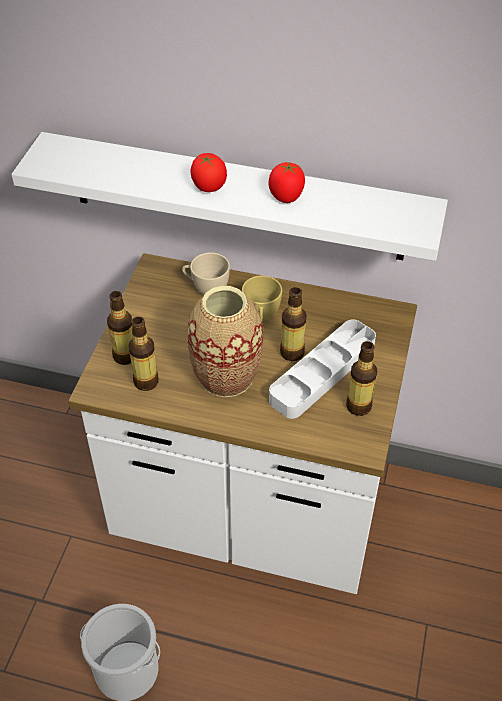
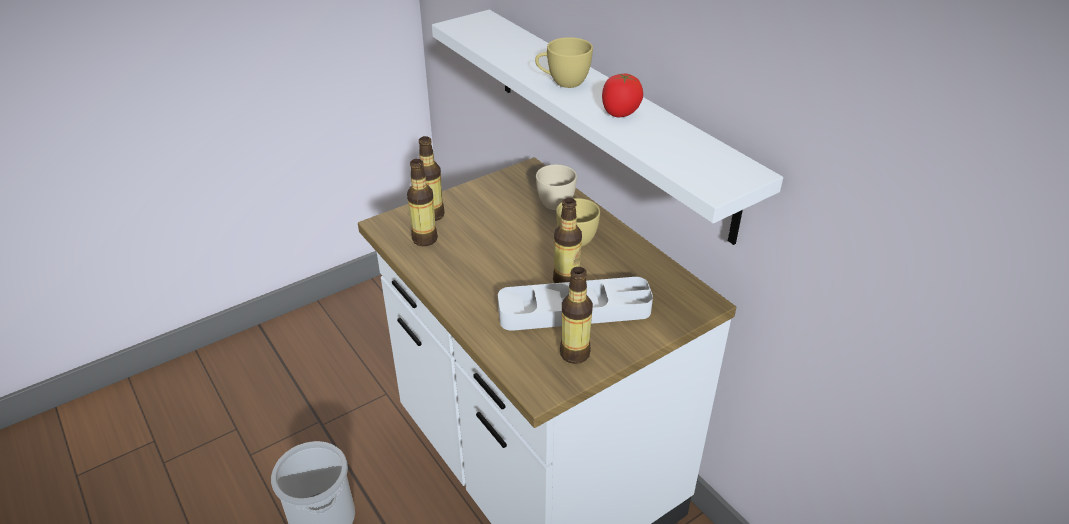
camera: 40 degrees right, 10 degrees down
vase [188,286,263,398] -> none
tomato [190,153,227,192] -> yellow cup [535,37,593,88]

